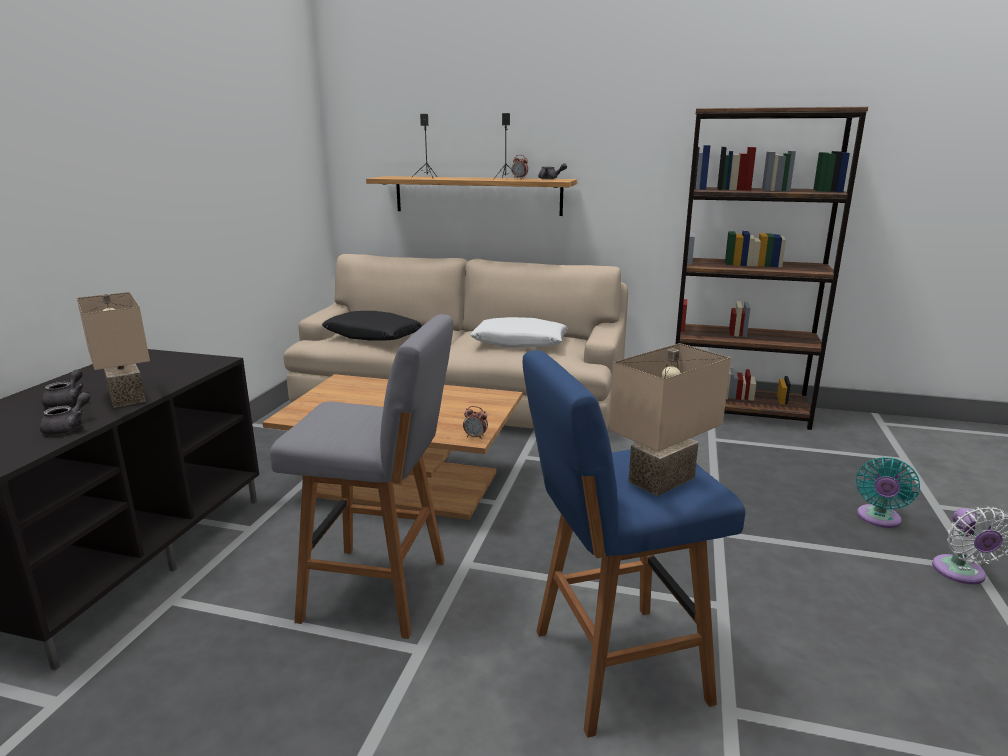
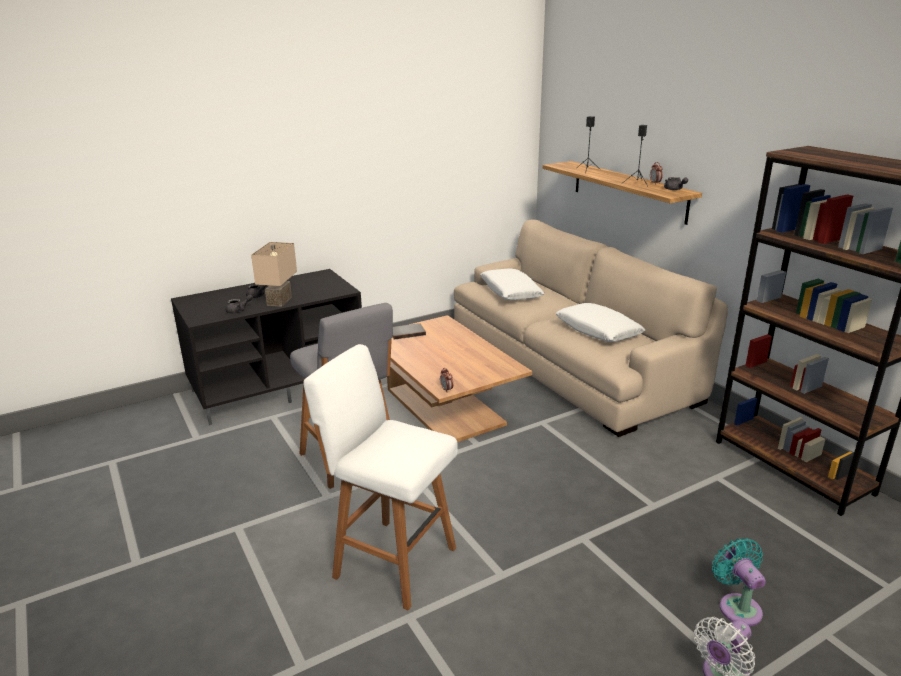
camera: 45 degrees right, 5 degrees up
black pillow [322,311,423,340] -> white pillow [480,268,545,300]
blue stool [523,350,745,738] -> white stool [303,344,458,610]
beige table lamp [609,343,731,496] -> none
turquoise fan [856,457,920,528] -> turquoise fan turned 90 degrees clockwise [712,538,766,626]
none -> grey book [393,323,426,340]

